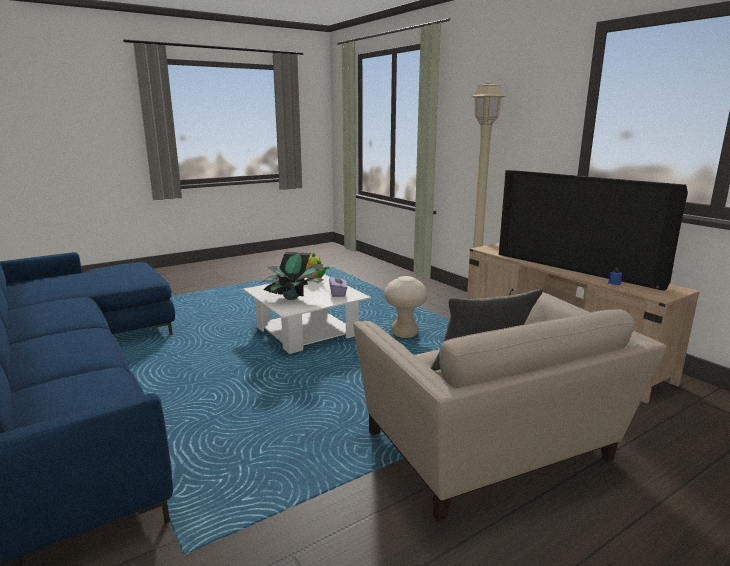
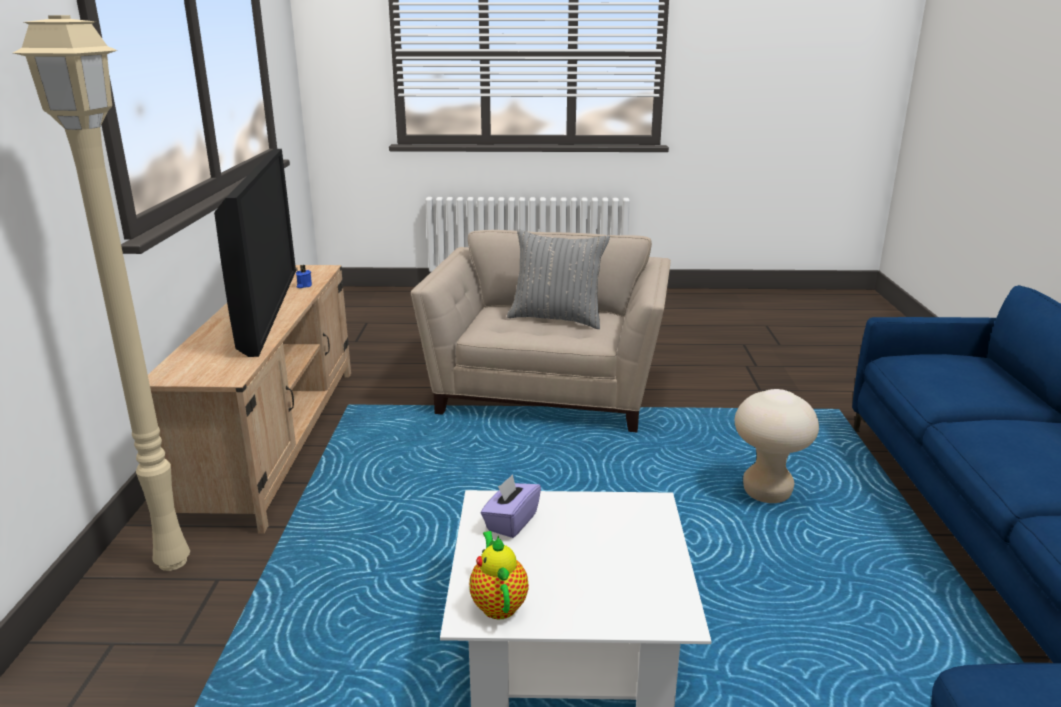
camera: 145 degrees left, 5 degrees up
potted plant [260,252,324,300] -> none
beige stool [384,276,428,338] -> beige stool moved to [735,389,819,503]

